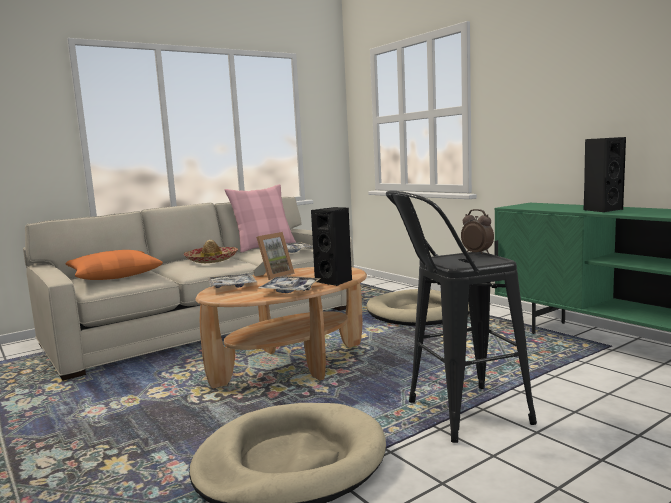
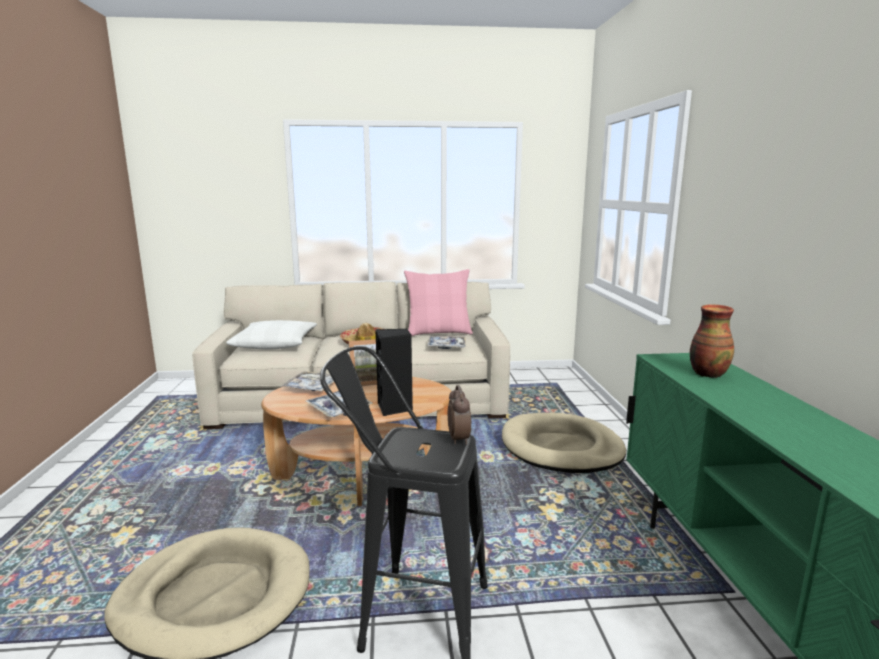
camera: 30 degrees right, 5 degrees up
orange pillow [66,250,163,280] -> white pillow [226,320,317,350]
black speaker [584,137,626,212] -> none
none -> vase [690,305,734,378]

